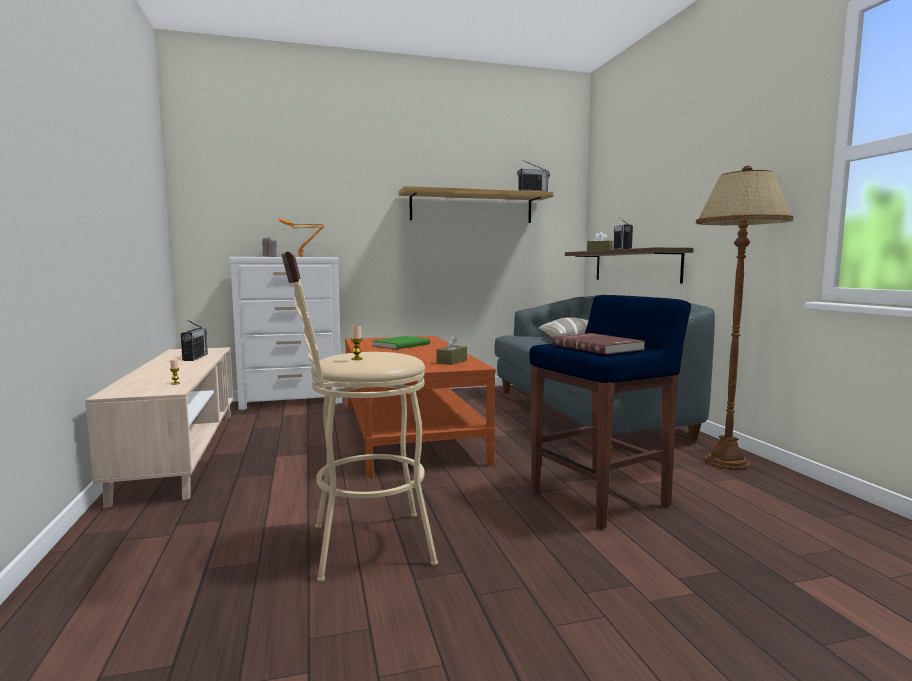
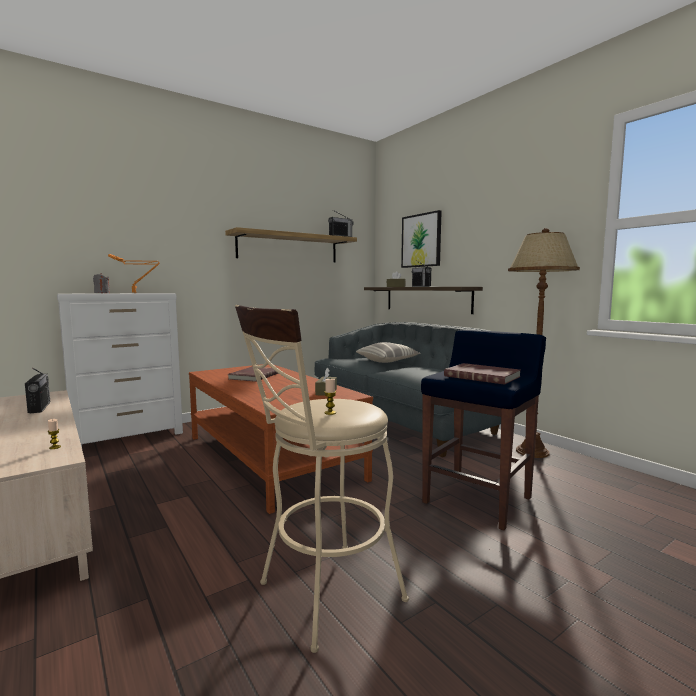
camera: 20 degrees left, 0 degrees up
green book [372,336,430,349] -> red book [228,367,279,382]
none -> picture [401,210,442,268]

